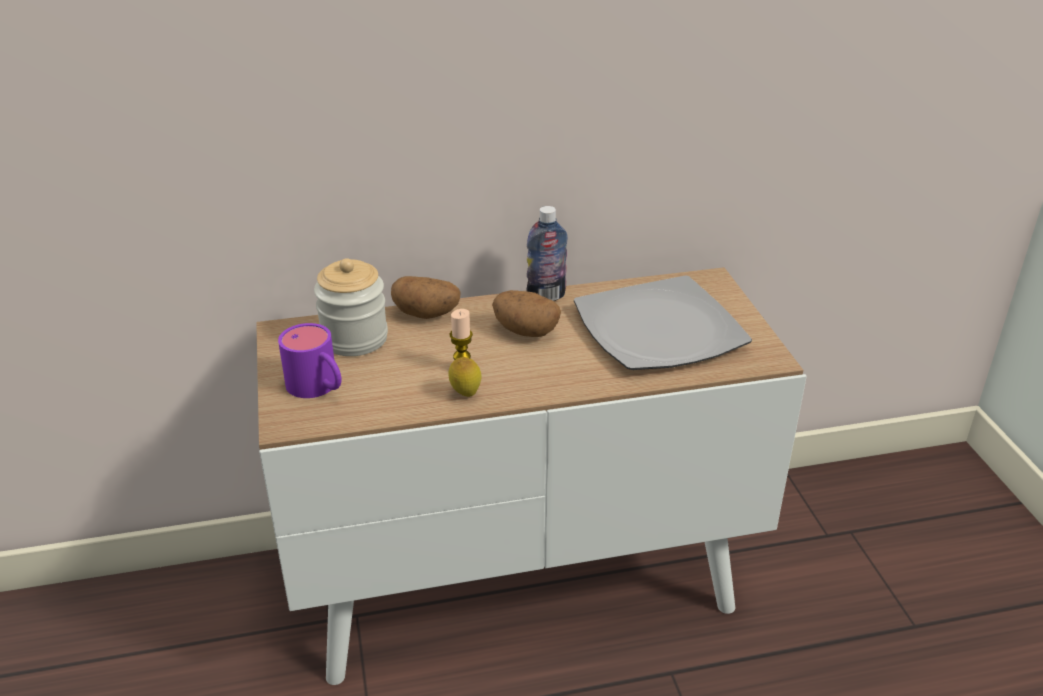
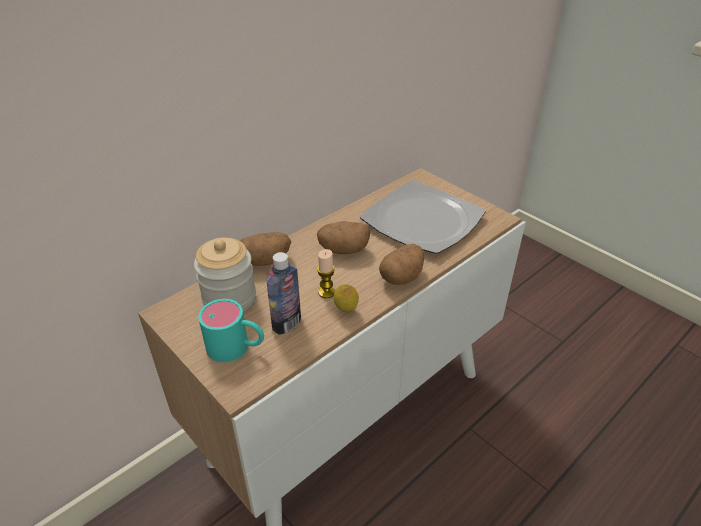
camera: 30 degrees left, 5 degrees up
purple mug [278,323,342,398] -> turquoise mug [198,299,264,362]
bottle [527,206,568,301] -> bottle moved to [267,252,301,335]
none -> potato [379,244,424,285]

